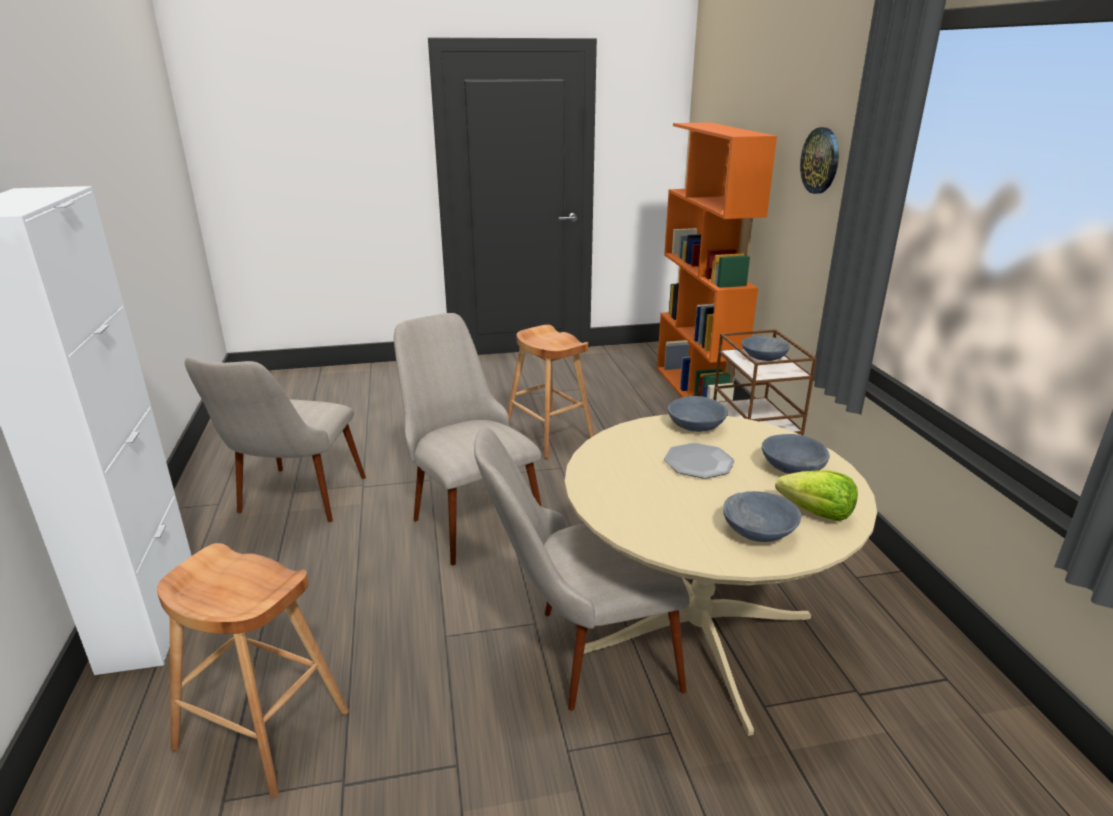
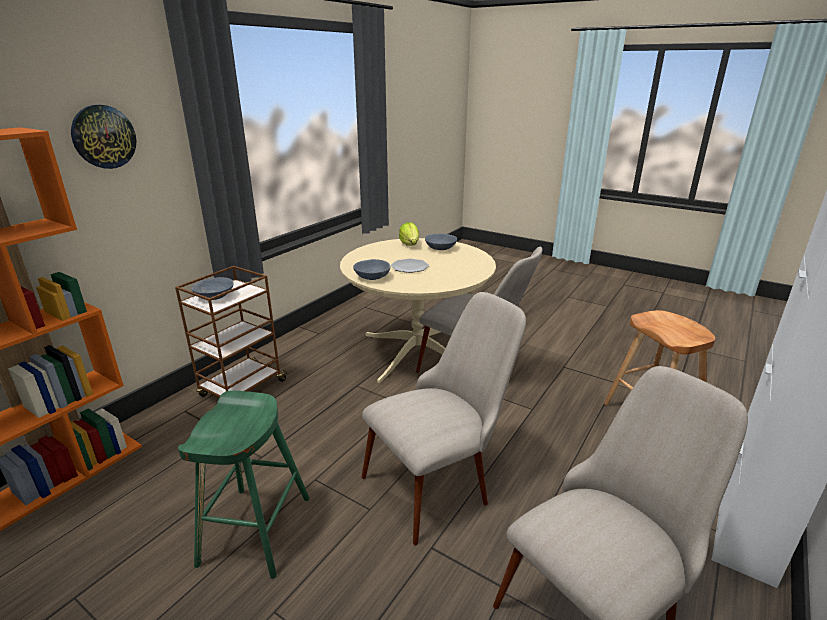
camera: 135 degrees left, 0 degrees up
beige chair [394,313,542,565] -> beige chair turned 135 degrees counterclockwise [361,292,526,545]
brown stool [507,325,594,459] -> green stool [178,391,310,579]
grey bowl [762,434,830,474] -> none

